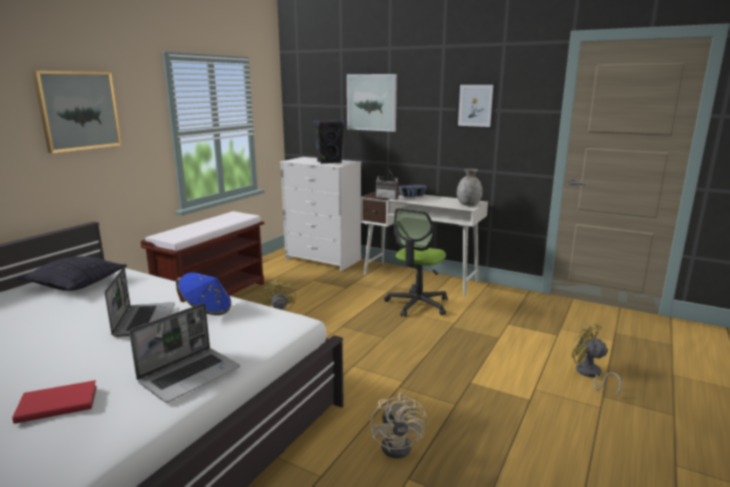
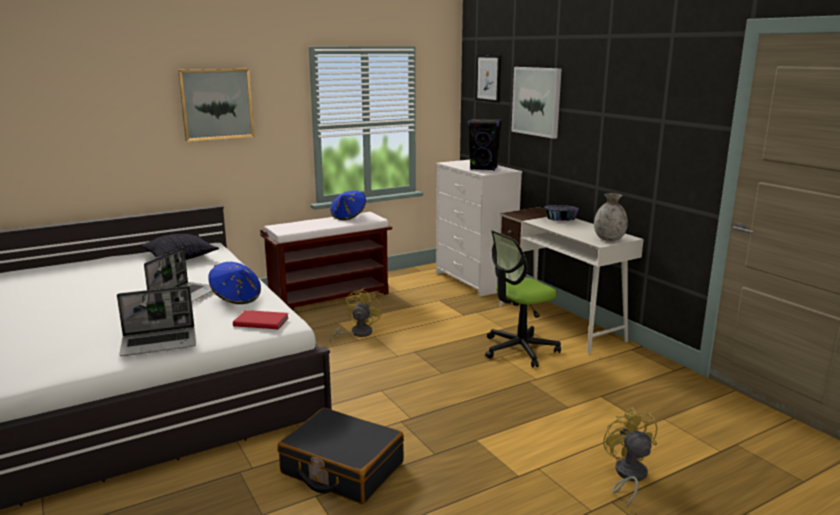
camera: 30 degrees right, 0 degrees up
red book [12,380,97,424] -> red book moved to [233,310,289,329]
beige fan [370,393,427,458] -> black suitcase [277,408,404,504]
radio [376,170,399,200] -> none
picture [455,82,497,130] -> picture moved to [475,55,501,103]
none -> blue hat [330,190,366,220]

